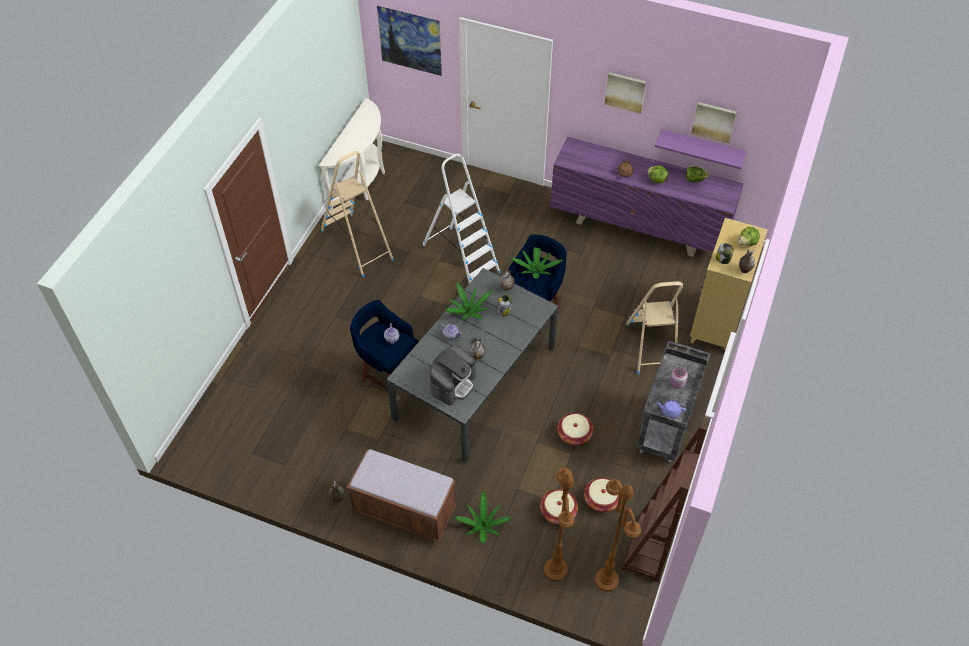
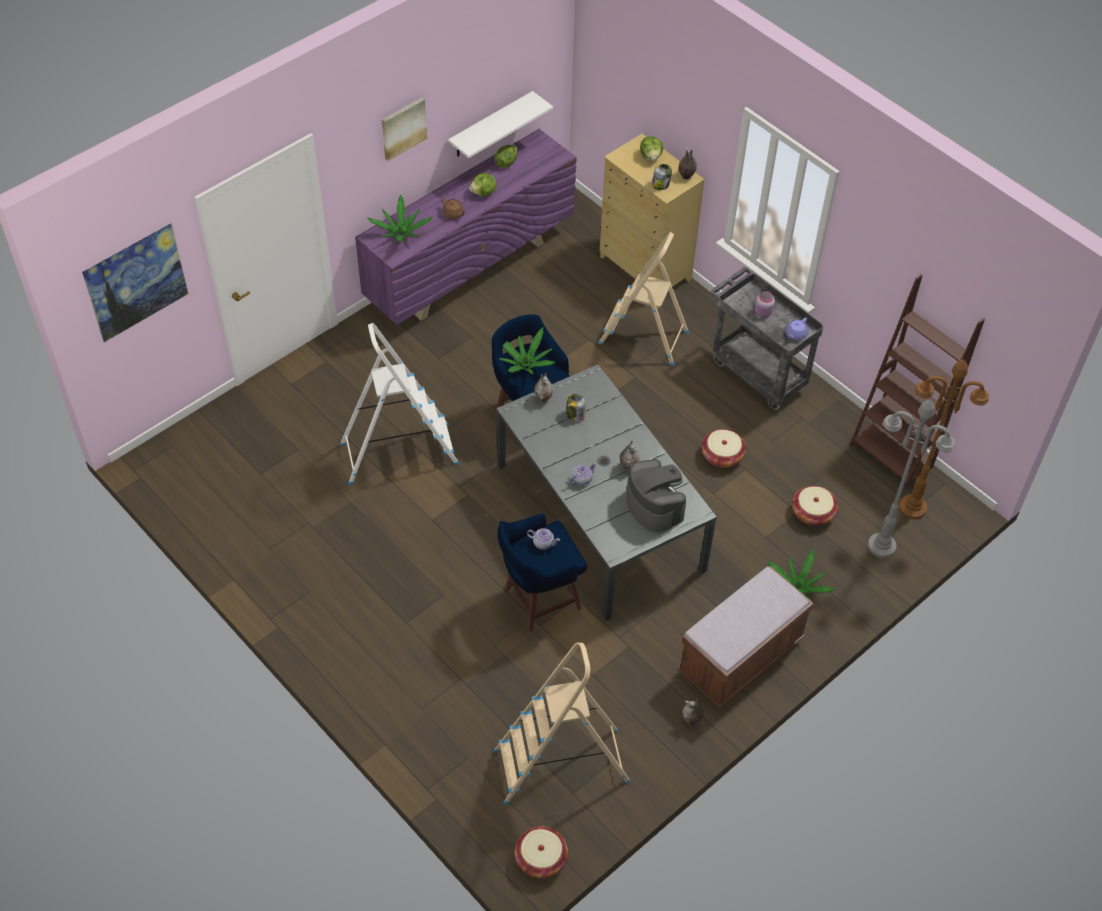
camera: 65 degrees left, 0 degrees up
white console table [319,98,385,211] -> none
beige step ladder [321,151,394,277] -> beige step ladder moved to [494,642,631,804]
potted plant [445,282,493,320] -> potted plant moved to [367,195,433,242]
brown floor lamp [544,468,575,581] -> grey floor lamp [868,400,955,558]
basket [584,477,620,513] -> basket moved to [515,827,568,878]
purple shelf [655,129,747,169] -> white shelf [448,91,553,158]
picture [691,102,737,143] -> none

